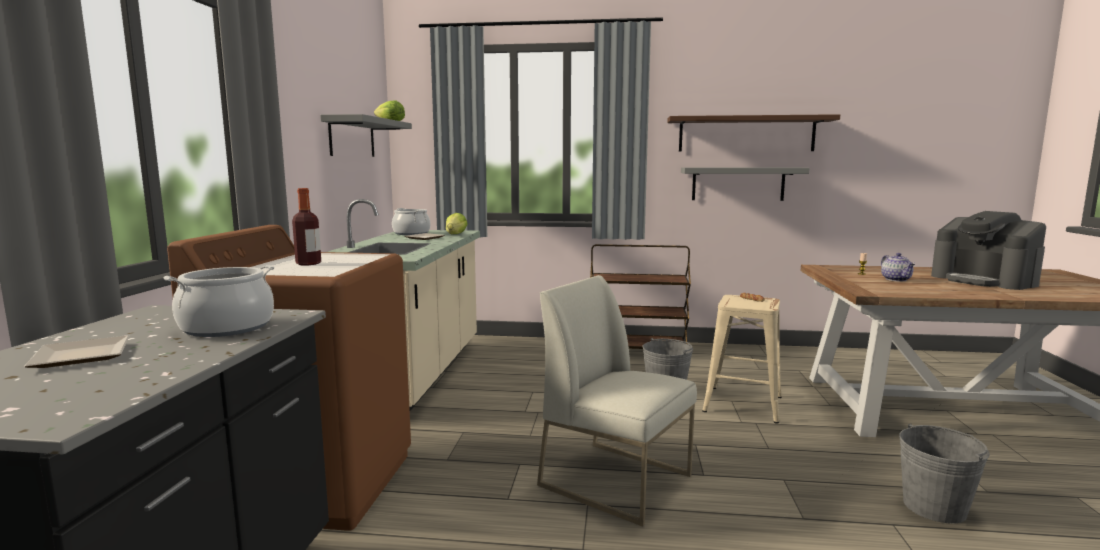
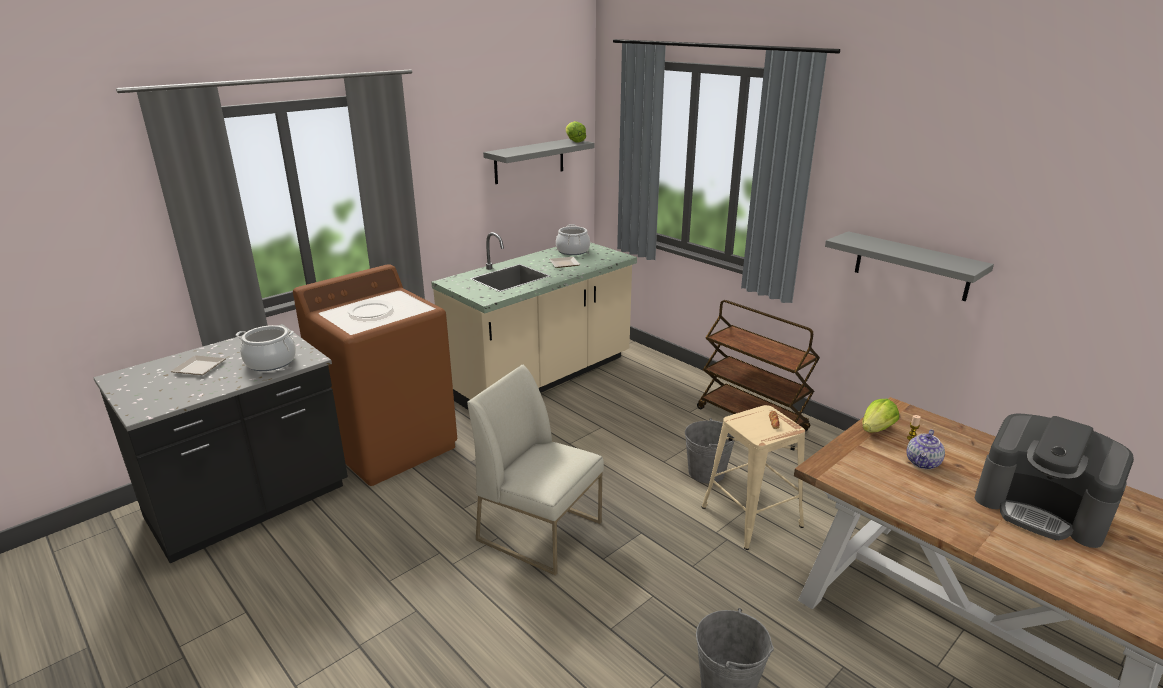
camera: 40 degrees right, 15 degrees up
bottle [292,188,321,265] -> white plate [348,300,393,318]
lettuce [446,213,468,234] -> lettuce moved to [862,399,899,432]
white chair [537,275,697,527] -> white chair turned 45 degrees counterclockwise [467,364,604,576]
brown shelf [667,114,840,152] -> none
coffee machine [931,211,1046,290] -> coffee machine turned 60 degrees counterclockwise [975,414,1134,548]

